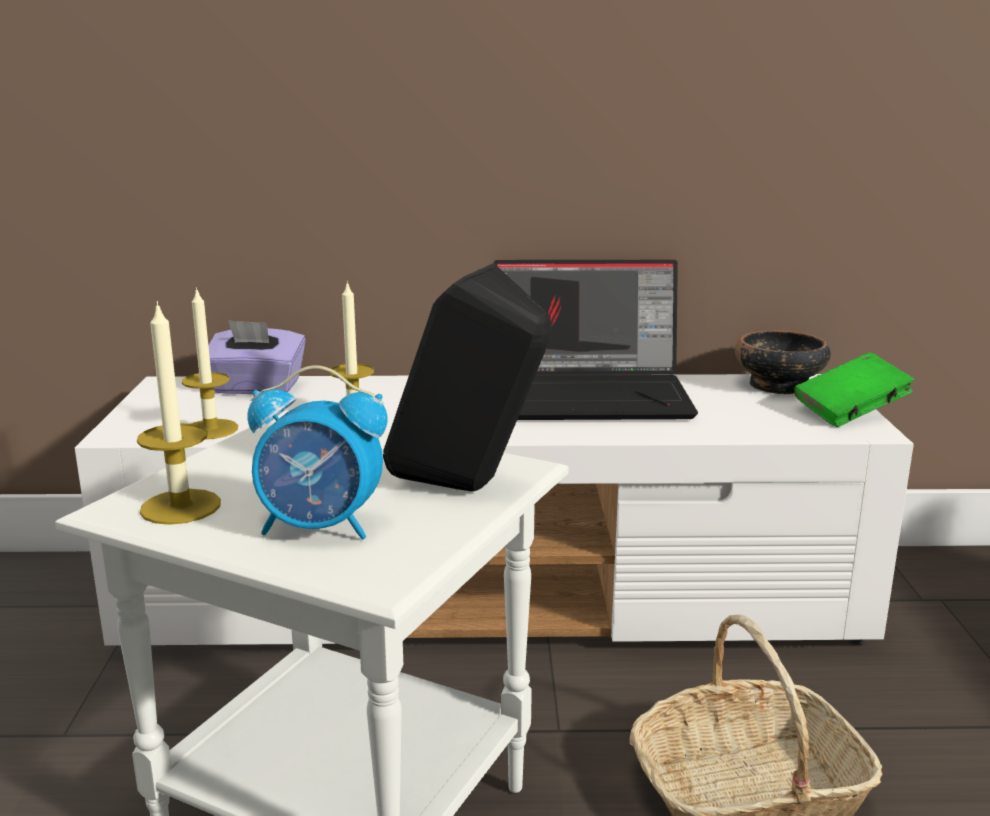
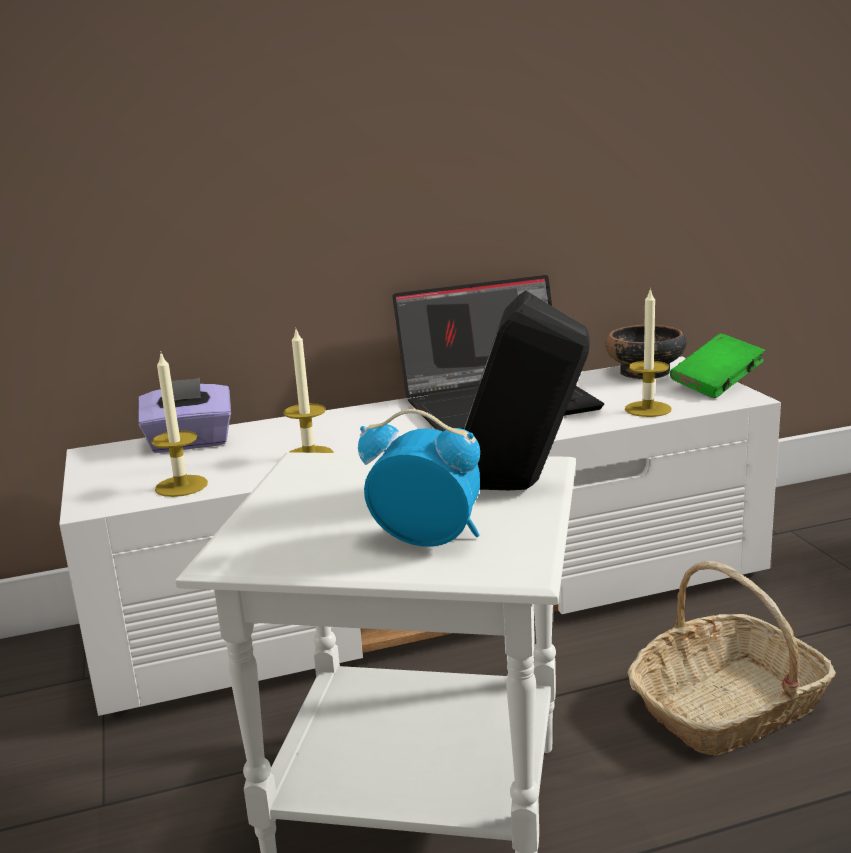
camera: 15 degrees left, 0 degrees up
candle [137,301,221,525] -> candle moved to [625,287,671,417]
alarm clock [247,365,387,540] -> alarm clock turned 150 degrees counterclockwise [358,409,480,547]

